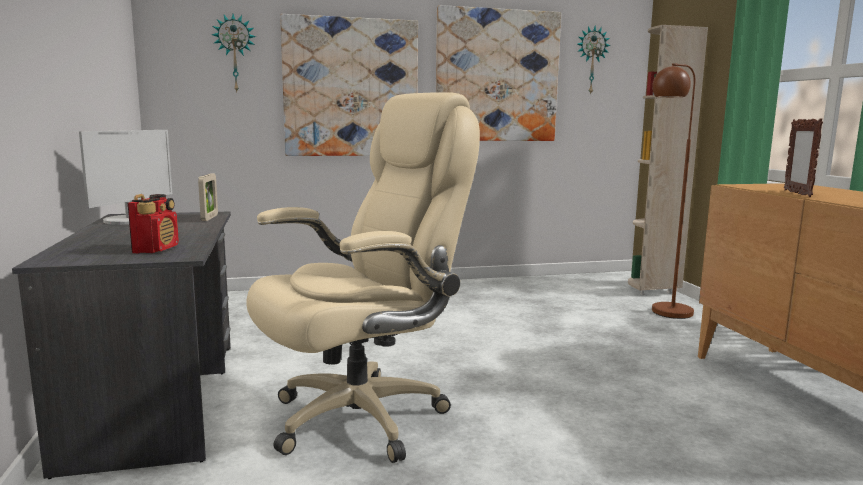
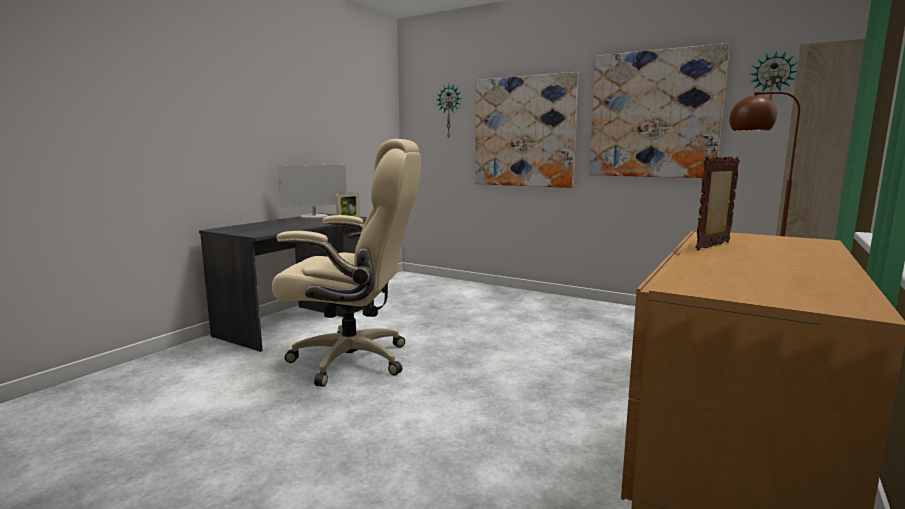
camera: 45 degrees right, 0 degrees up
radio [128,194,179,253] -> none

